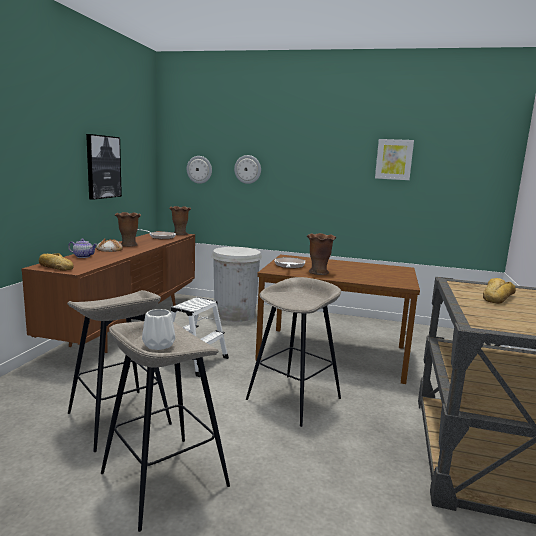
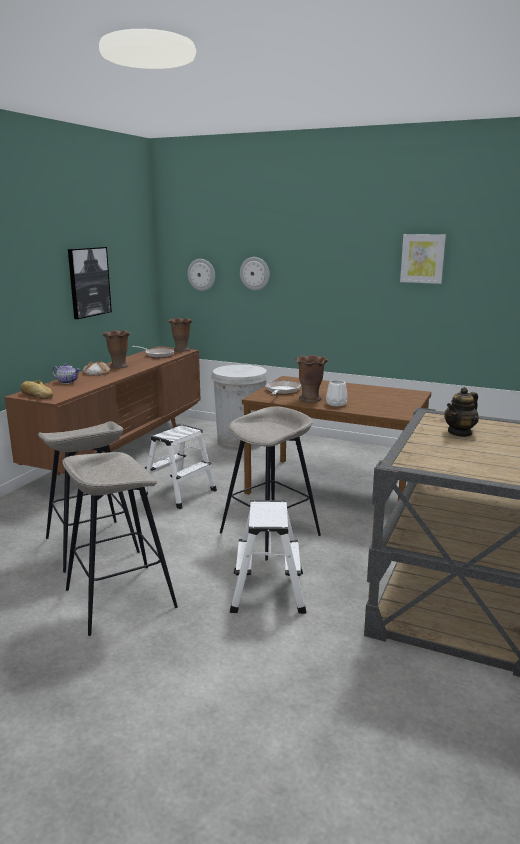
camera: 10 degrees right, 5 degrees up
white vase [142,309,175,350] -> white vase moved to [326,380,348,407]
bread [483,278,516,304] -> teapot [444,387,479,437]
none -> white step ladder [230,500,307,614]

